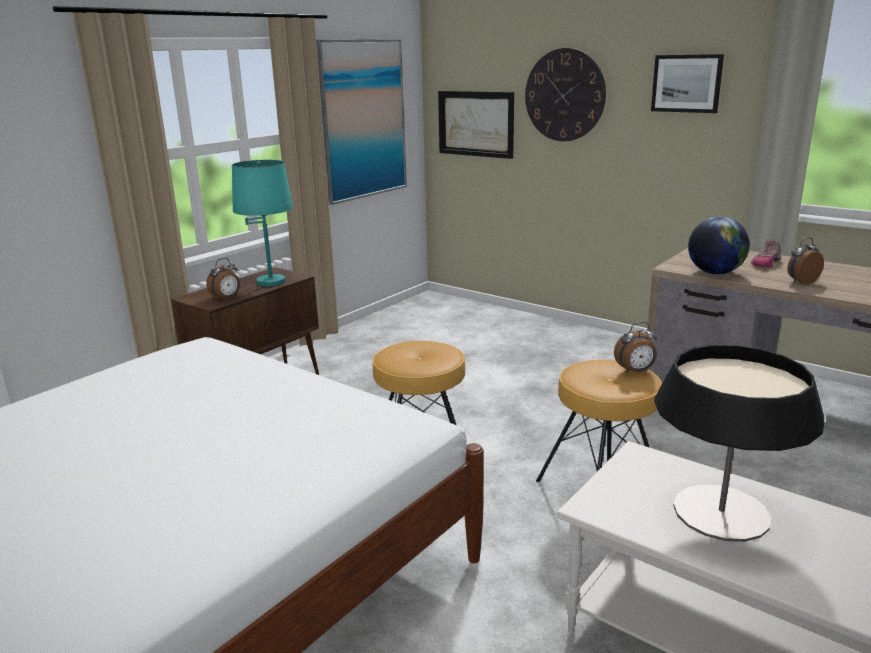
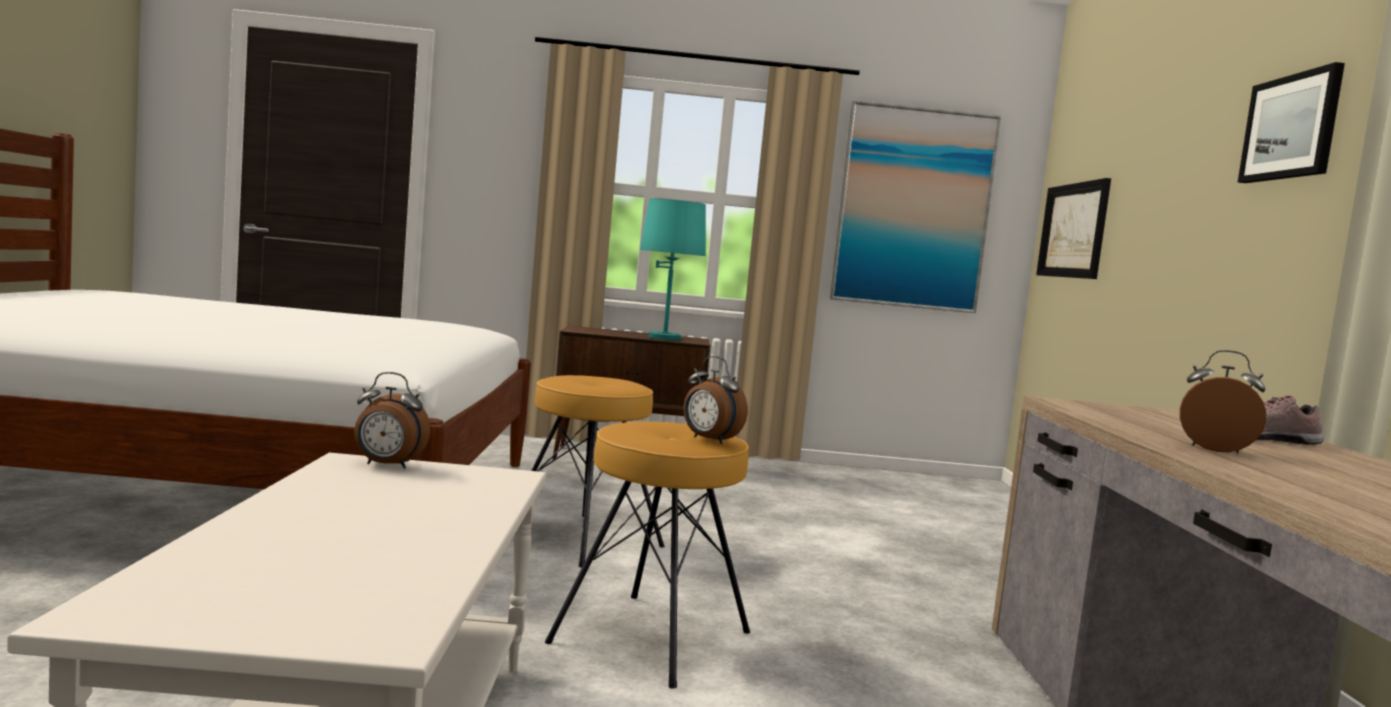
camera: 50 degrees right, 15 degrees down
alarm clock [206,258,240,300] -> alarm clock moved to [354,372,431,469]
wall clock [525,48,606,141] -> none
table lamp [654,345,824,542] -> none
globe [688,217,750,274] -> none

